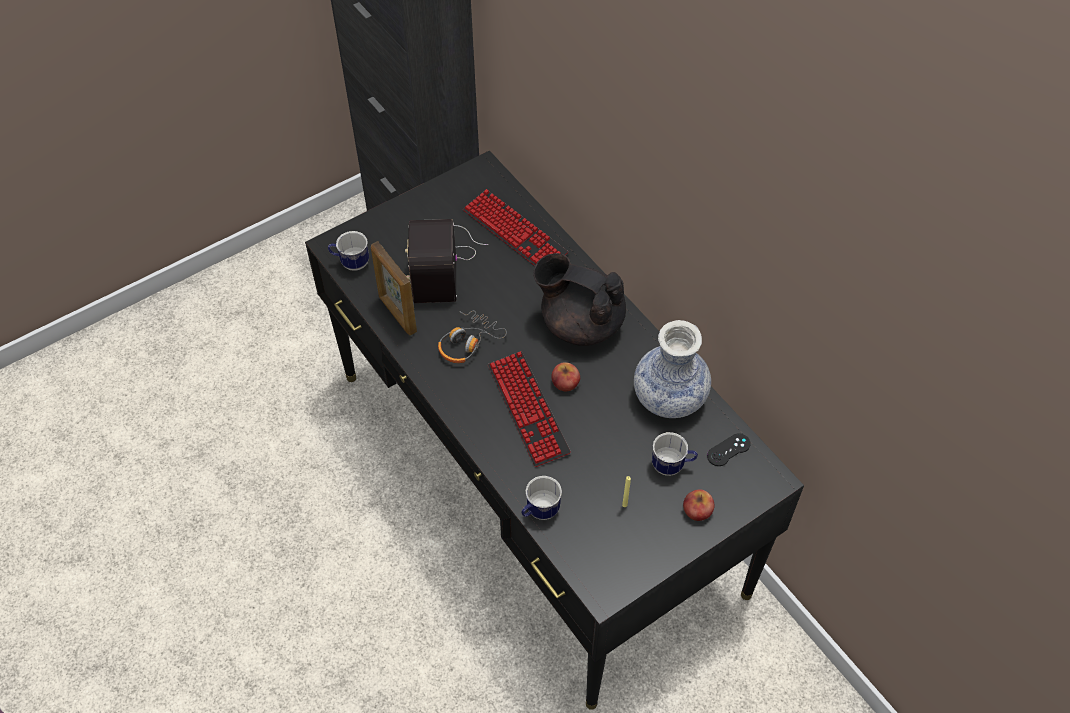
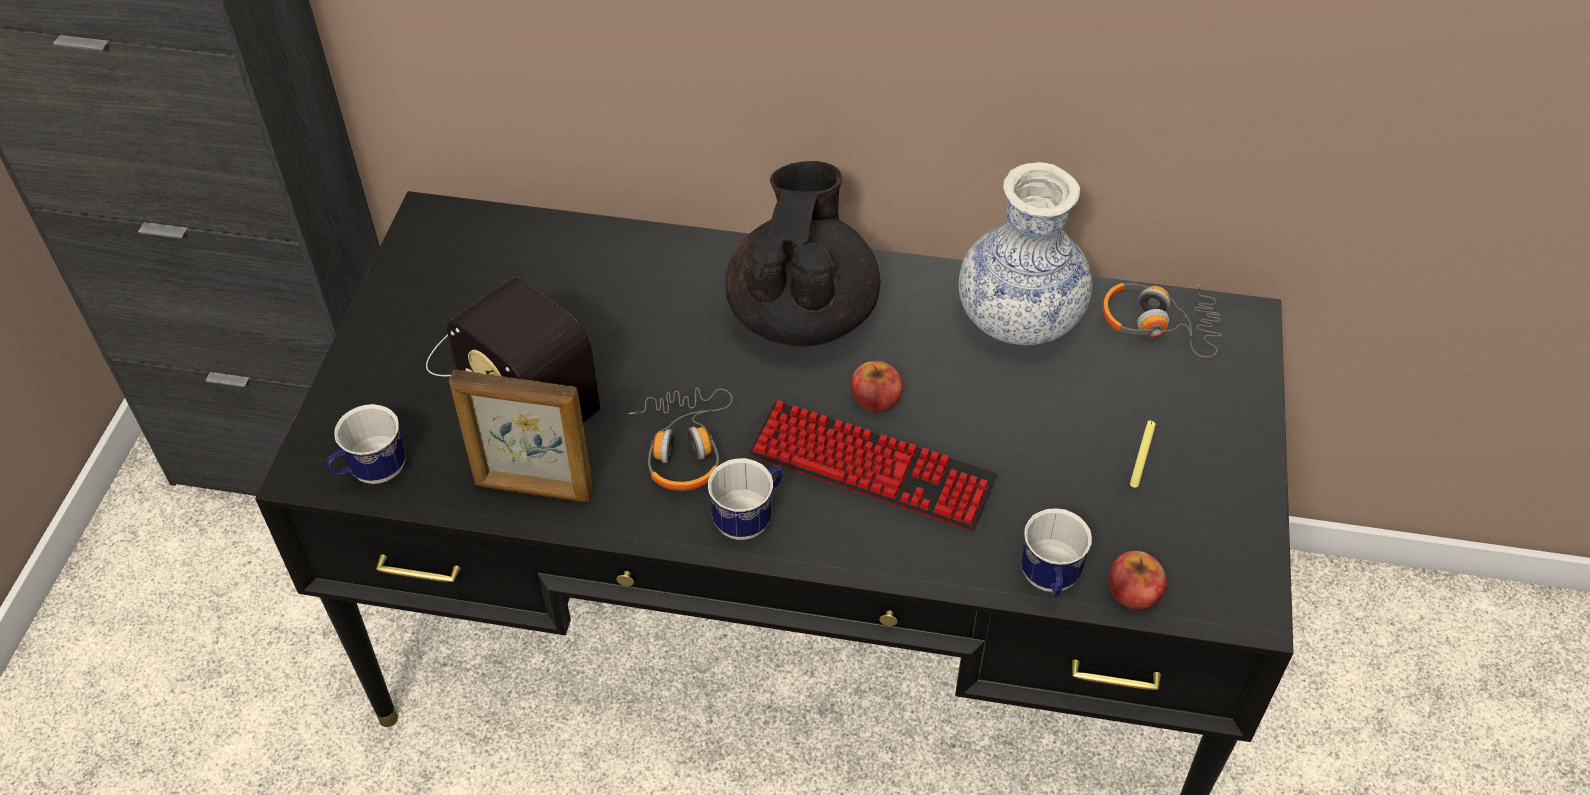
camera: 45 degrees left, 5 degrees down
keyboard [463,189,568,266] -> none
black teapot [533,253,626,346] -> black teapot turned 120 degrees clockwise [725,161,880,347]
mug [652,432,698,476] -> mug moved to [708,458,784,540]
apple [683,489,714,521] -> apple moved to [1108,551,1168,609]
black game controller [707,433,751,466] -> headphones [1103,283,1222,358]

